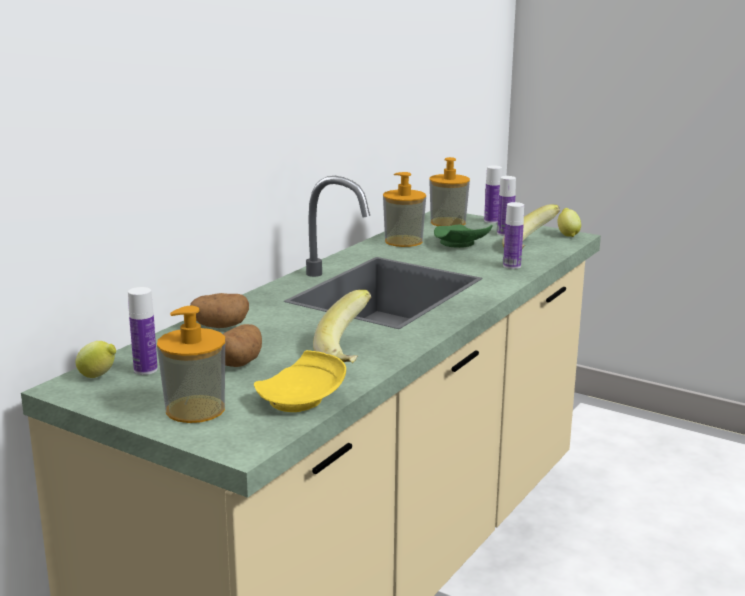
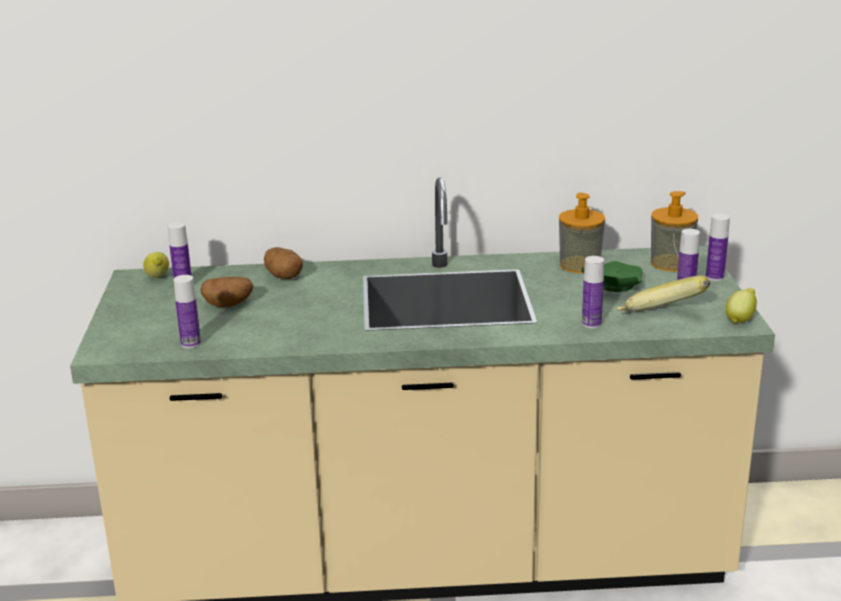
camera: 55 degrees right, 5 degrees up
soap dispenser [157,306,225,423] -> none
yellow plate [254,350,346,412] -> bottle [174,275,201,348]
banana [313,290,371,363] -> none

